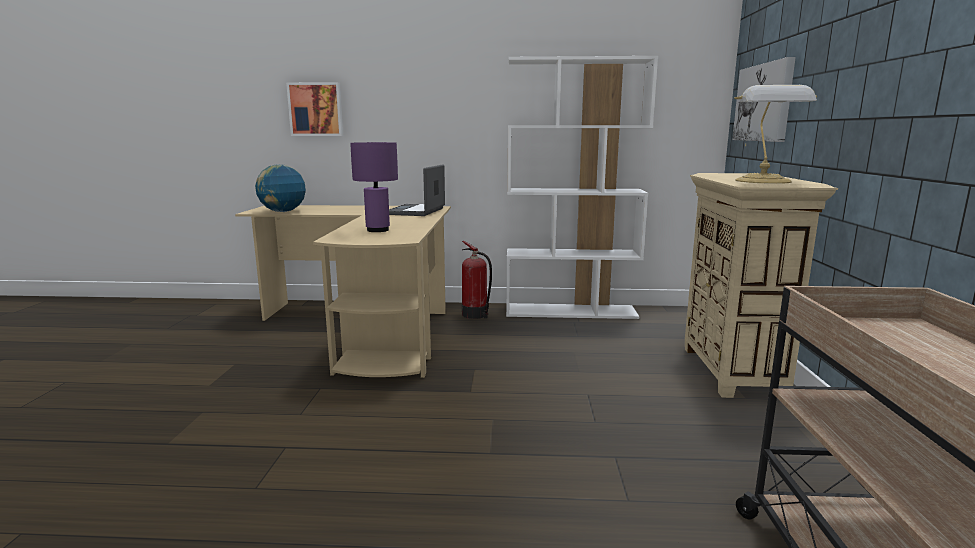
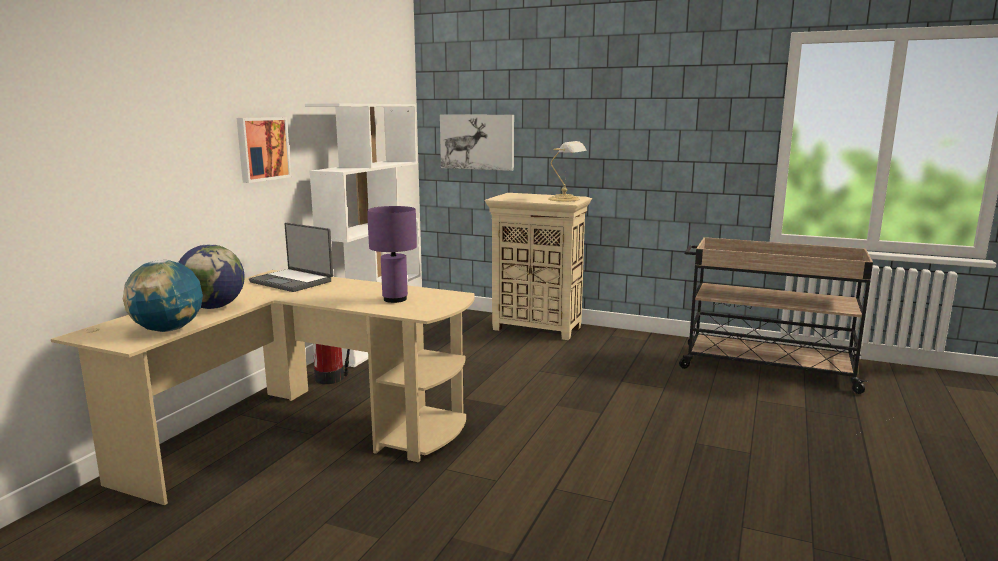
camera: 70 degrees left, 0 degrees up
picture [286,82,343,136] -> picture moved to [237,117,291,183]
none -> globe [178,244,245,309]

